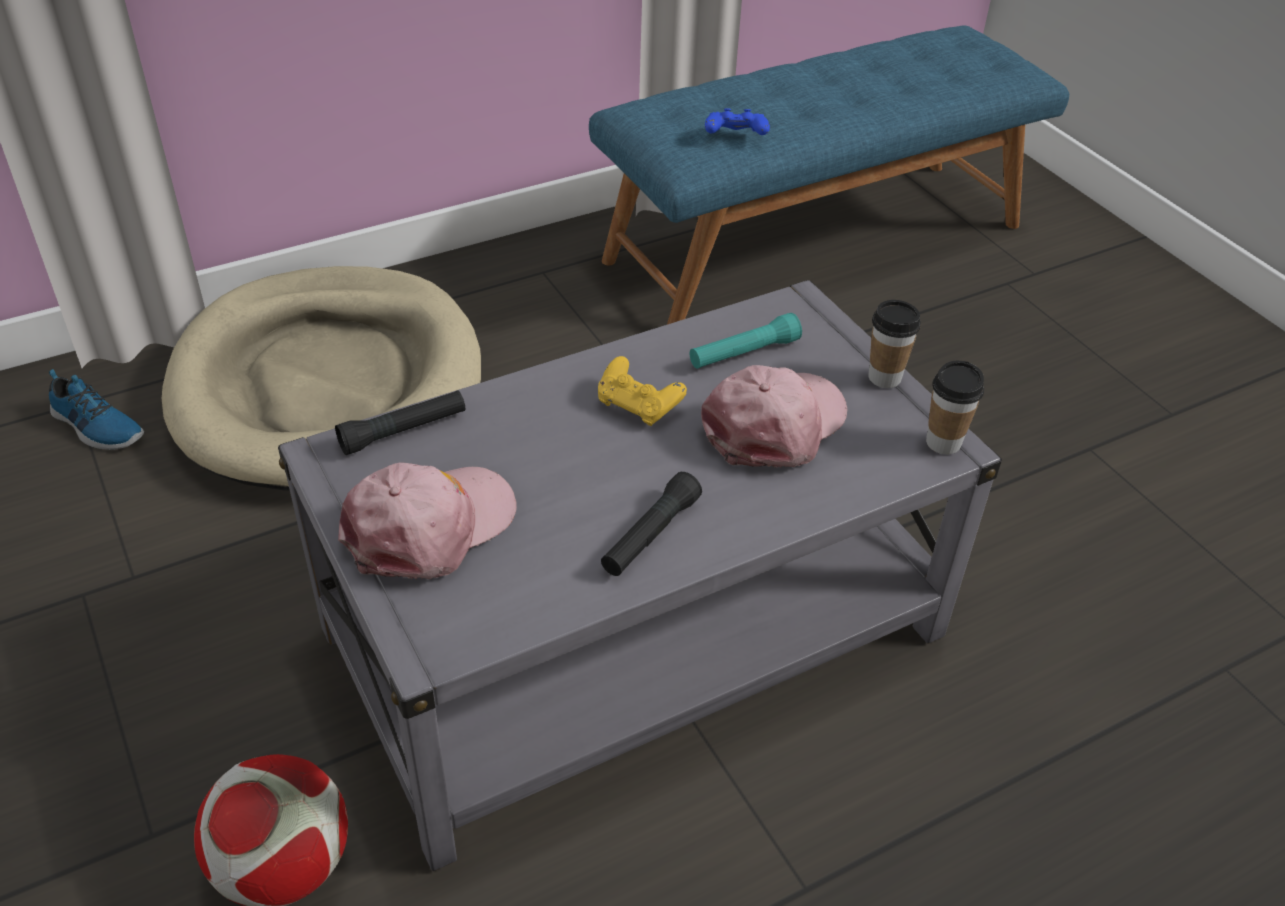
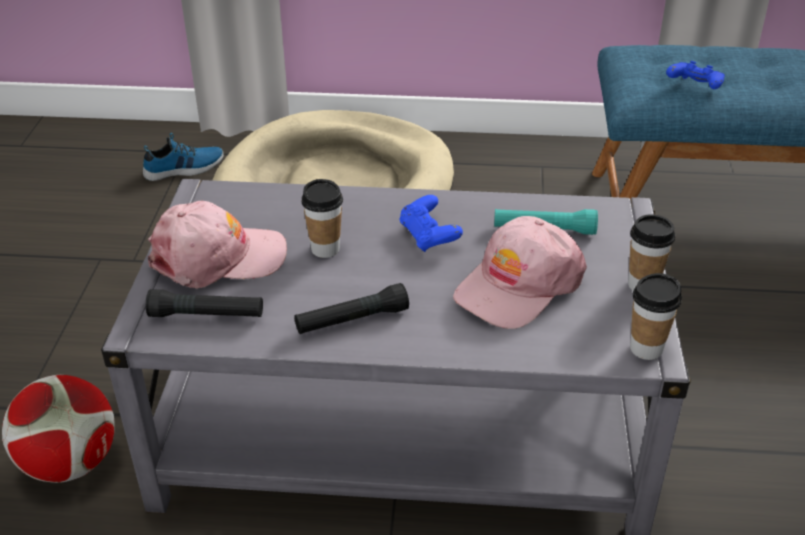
camera: 35 degrees right, 5 degrees down
shoe [49,369,144,450] -> shoe turned 90 degrees counterclockwise [143,133,224,181]
black flashlight [335,390,465,455] -> black flashlight moved to [146,289,263,317]
yellow game controller [598,356,687,426] -> blue game controller [399,195,463,252]
pink cap [701,365,848,468] -> pink cap turned 150 degrees clockwise [453,216,587,329]
none -> cup [301,179,343,258]

